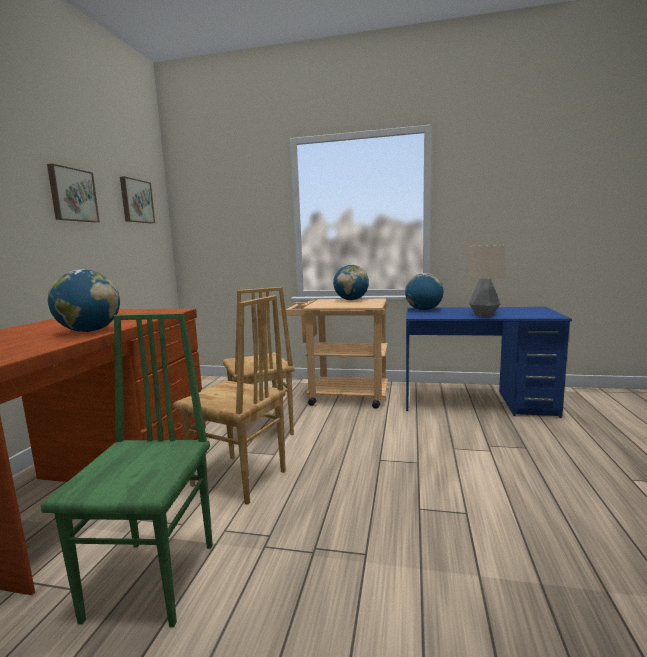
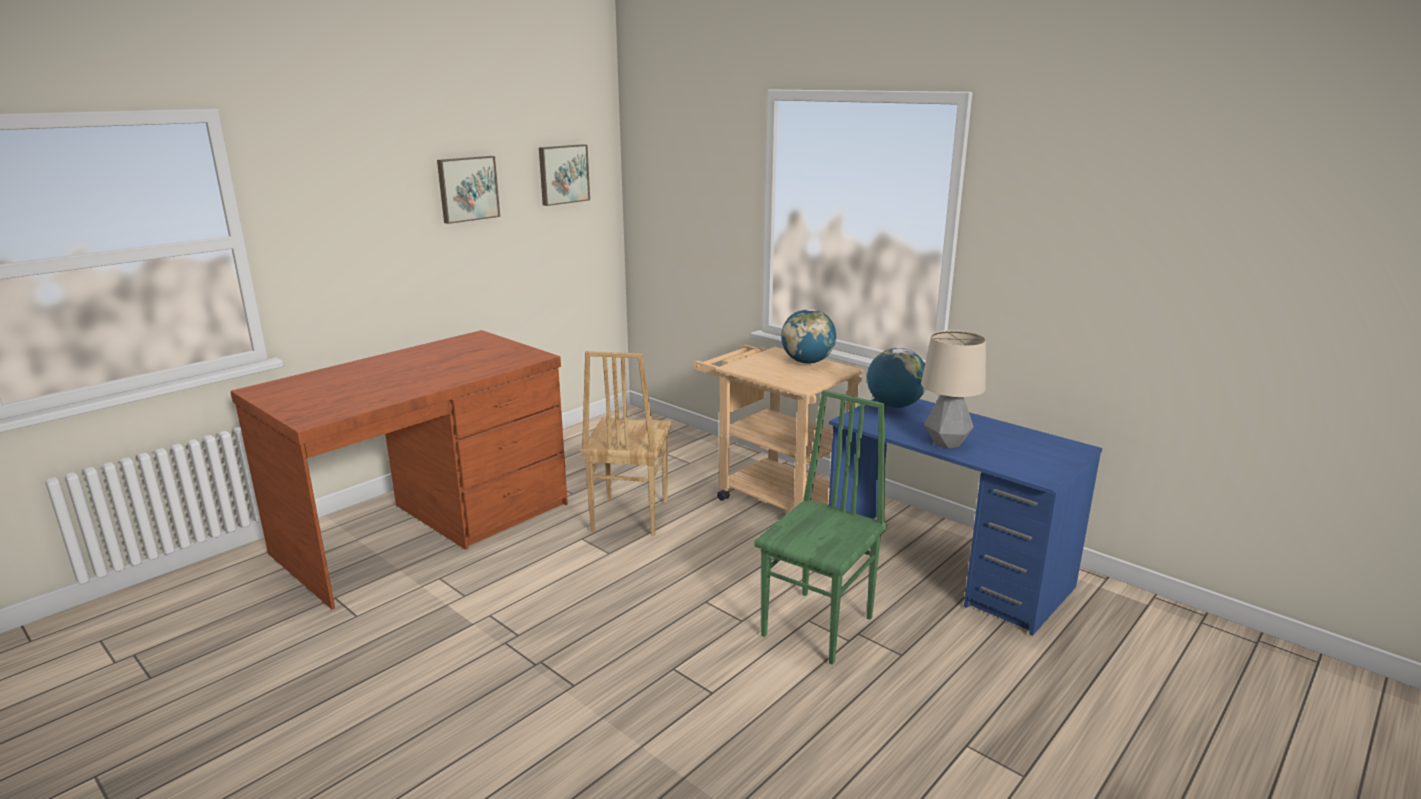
camera: 30 degrees right, 10 degrees up
green chair [41,313,213,627] -> green chair moved to [754,390,887,665]
globe [48,269,120,332] -> none
brown chair [173,295,286,505] -> none

